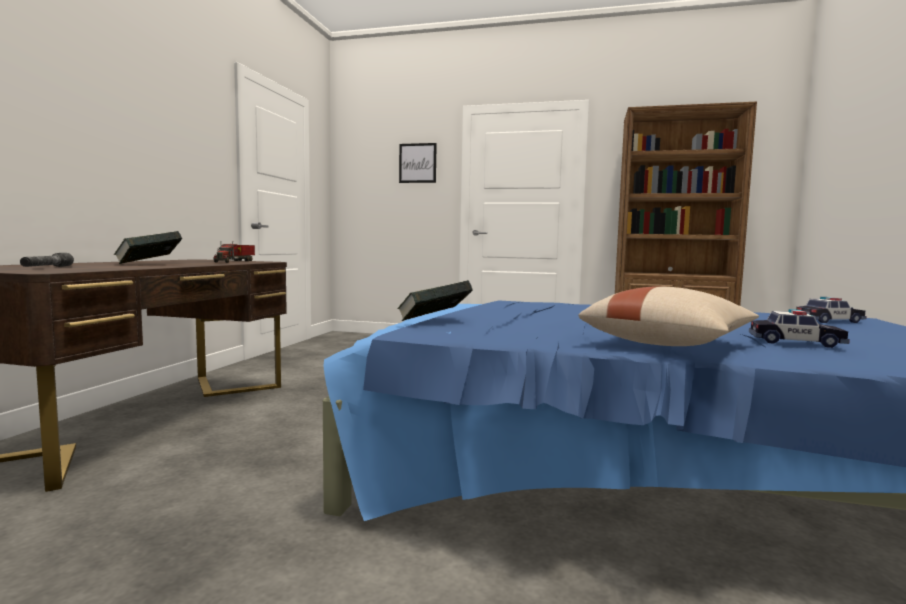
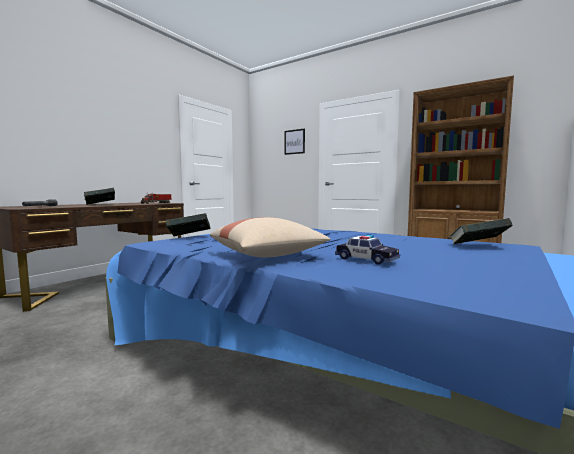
camera: 20 degrees right, 0 degrees up
toy car [796,297,867,323] -> book [450,218,513,244]

